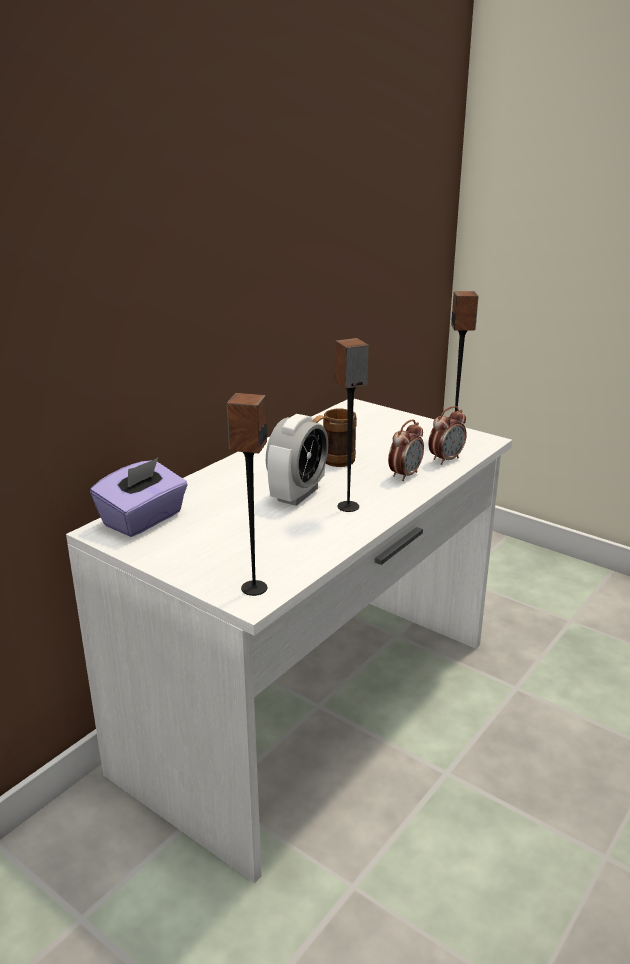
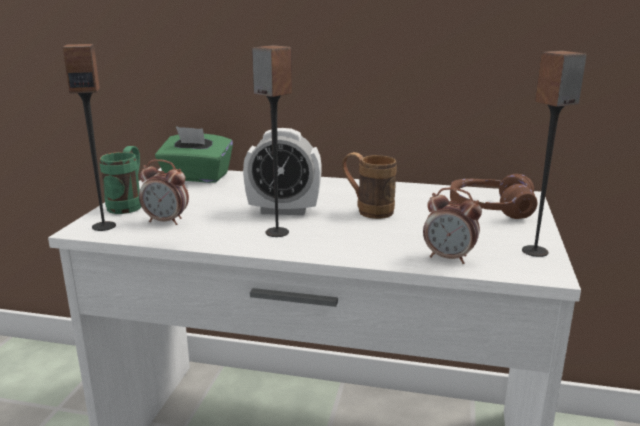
camera: 65 degrees right, 5 degrees down
purple tissue box [90,458,188,537] -> green tissue box [155,126,233,183]
alarm clock [388,420,424,481] -> alarm clock moved to [139,159,189,225]
none -> green mug [100,146,141,214]
none -> brown headphones [450,174,537,219]

